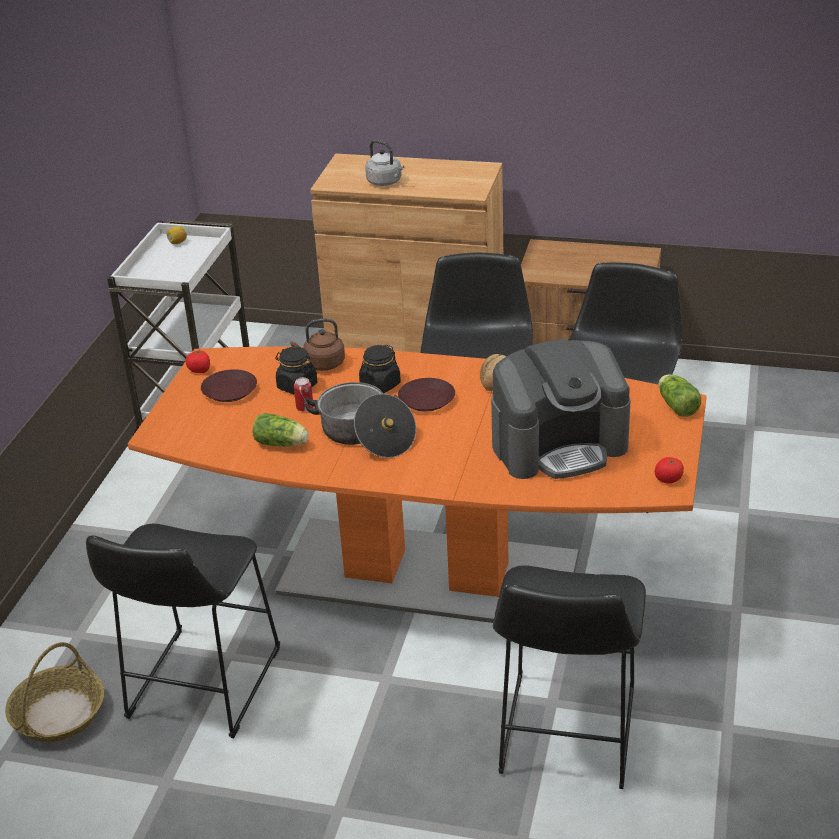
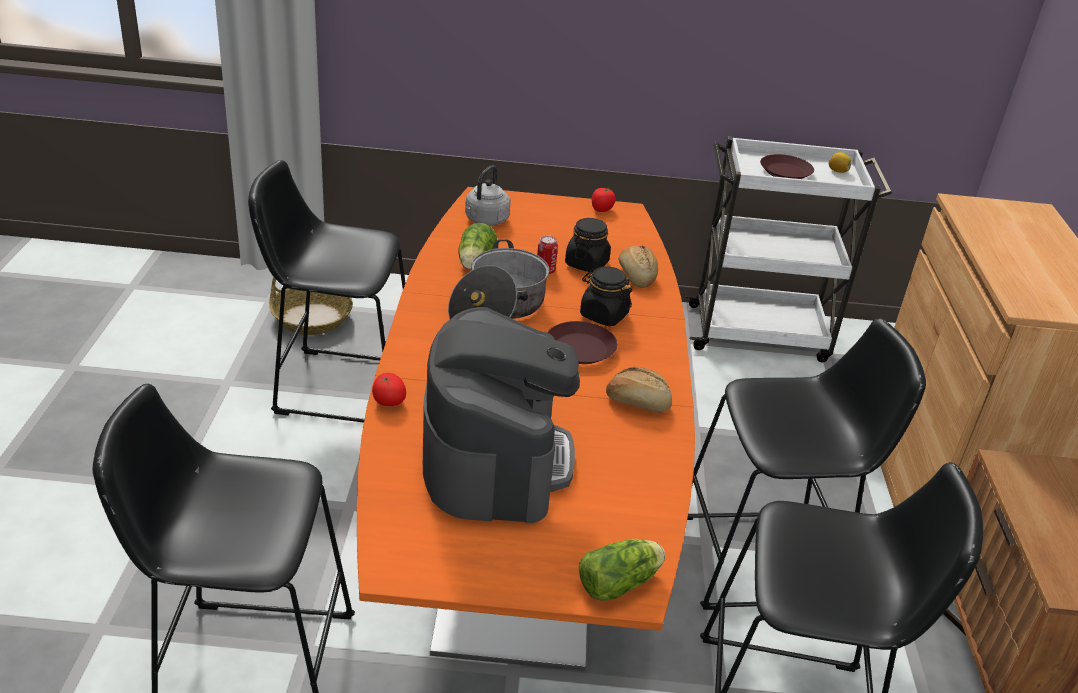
camera: 75 degrees right, 0 degrees up
brown plate [201,369,257,402] -> brown plate moved to [760,154,814,179]
brown kettle [290,318,345,371] -> bread [619,246,658,288]
grey kettle [365,140,404,186] -> grey kettle moved to [465,165,511,226]
coffee machine [491,339,631,479] -> coffee machine turned 150 degrees counterclockwise [423,307,580,523]
tomato [655,457,684,484] -> tomato moved to [372,373,406,406]

